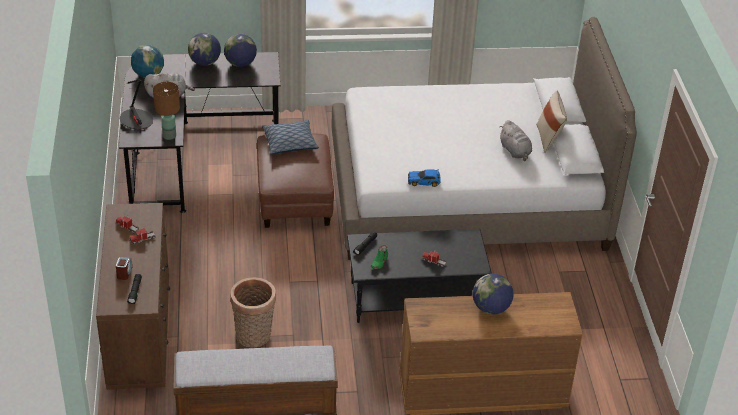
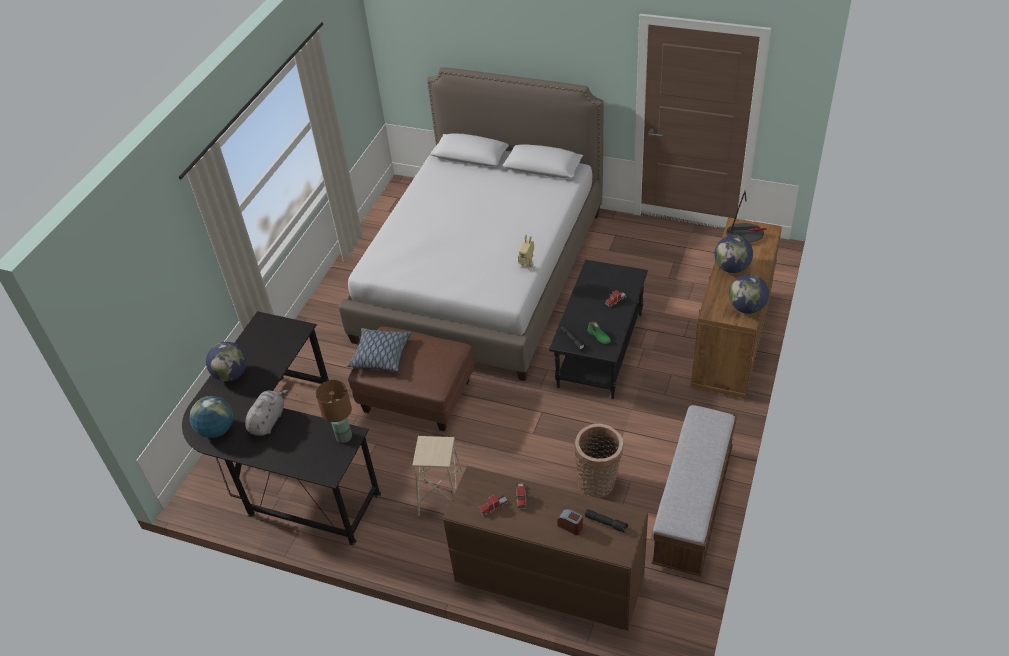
camera: 60 degrees left, 5 degrees up
table lamp [120,79,153,129] -> table lamp moved to [726,191,767,243]
globe [224,34,257,67] -> globe moved to [729,274,769,314]
toy car [408,169,441,187] -> toy robot [518,235,534,270]
grey plush toy [500,120,532,161] -> none
beige pillow [537,91,567,153] -> none
none -> beige stool [412,436,463,516]

